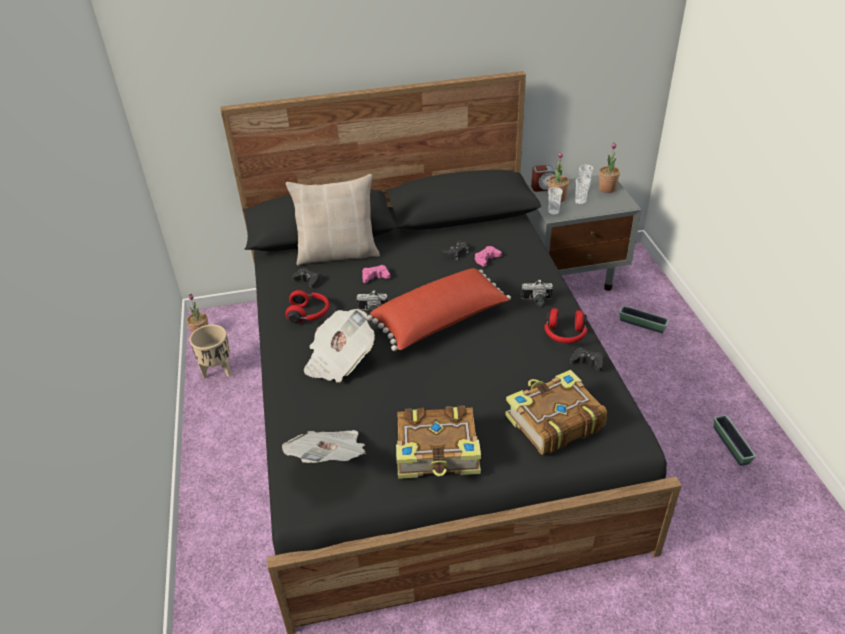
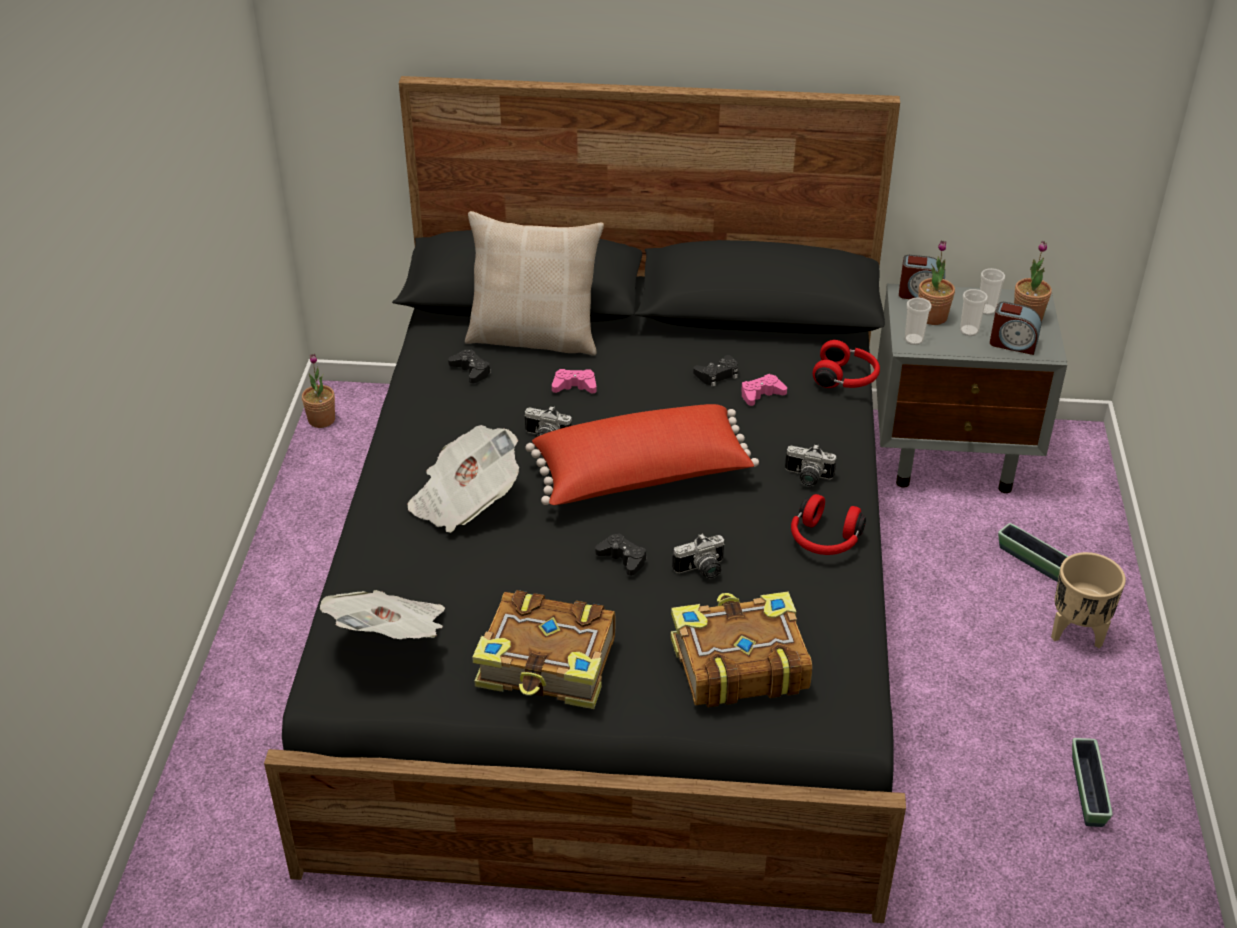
camera: 15 degrees right, 0 degrees up
beige planter [190,325,231,378] -> beige planter moved to [1051,552,1126,649]
red headphones [285,290,330,323] -> red headphones moved to [813,340,880,388]
black game controller [570,347,603,371] -> black game controller moved to [595,533,646,576]
none -> camera [672,533,725,579]
none -> alarm clock [990,302,1041,355]

